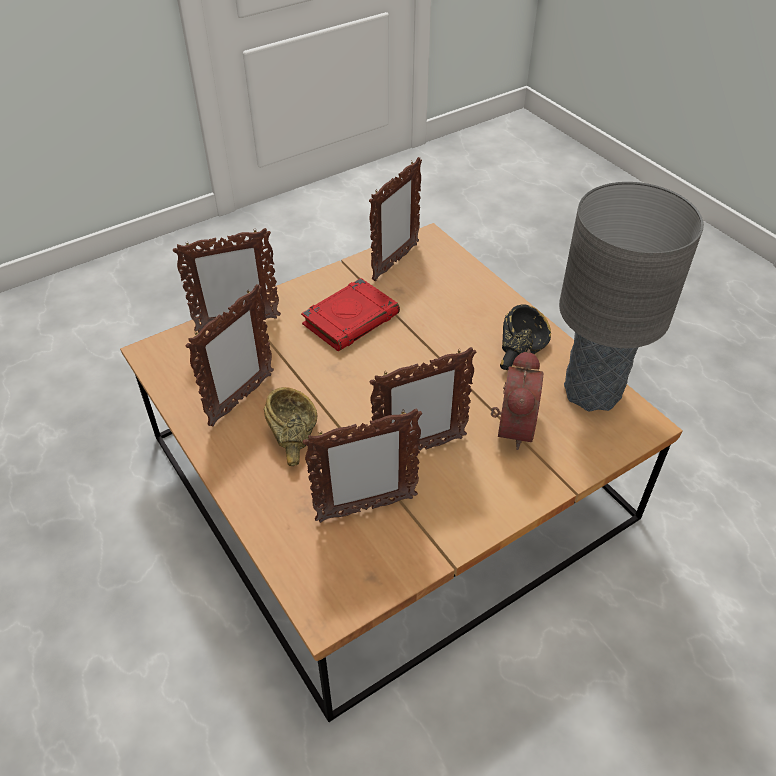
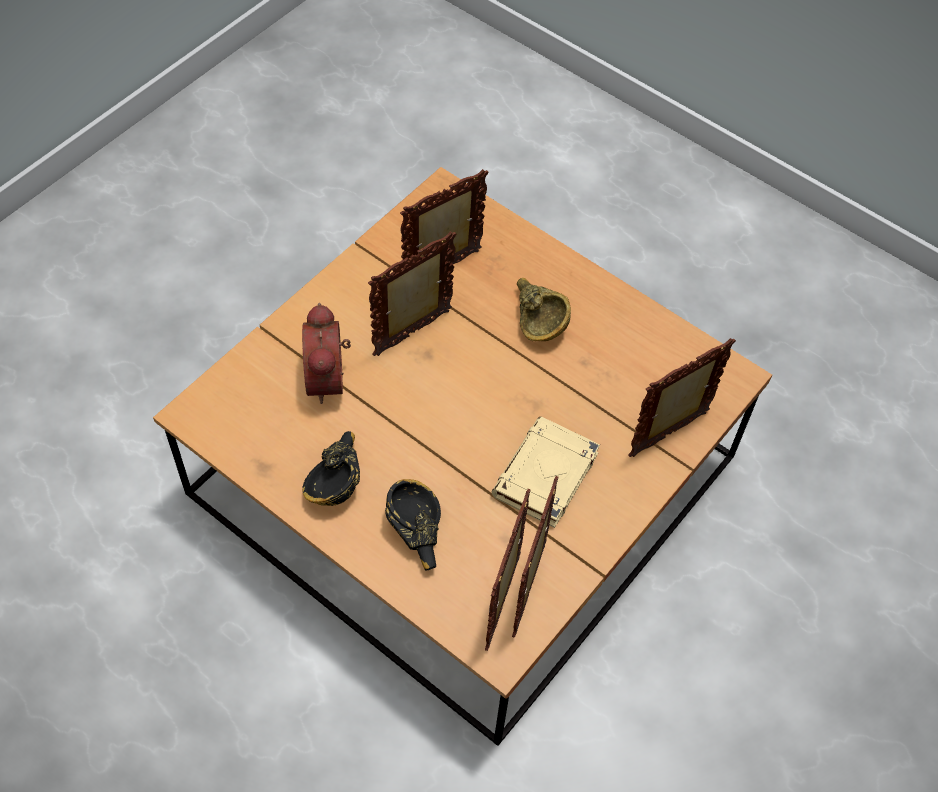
camera: 160 degrees right, 10 degrees up
picture frame [185,284,274,427] -> picture frame moved to [485,489,531,651]
red book [301,278,400,351] -> beige book [492,417,600,528]
grey table lamp [559,182,704,411] -> none
none -> black bowl [385,479,441,571]

